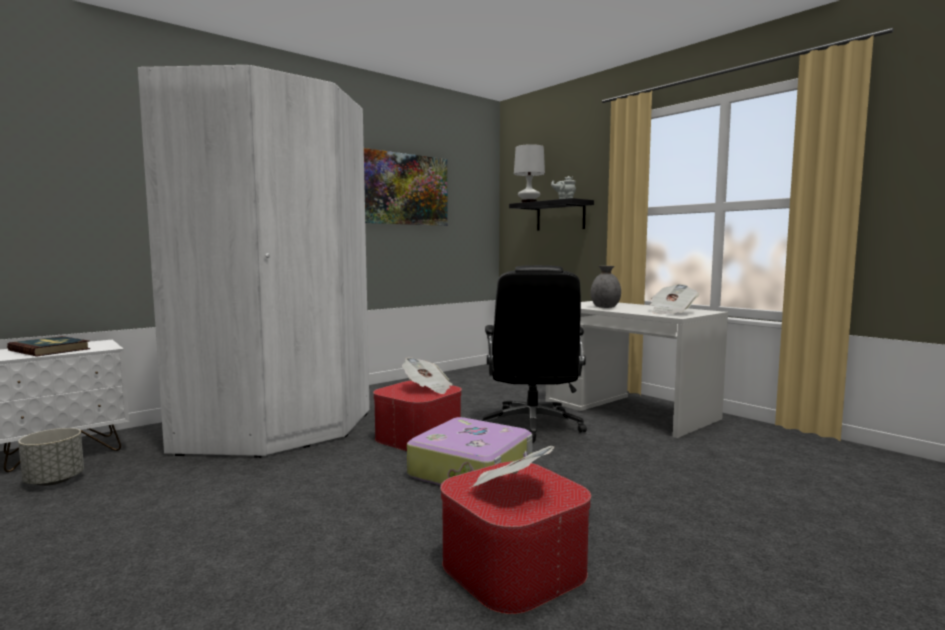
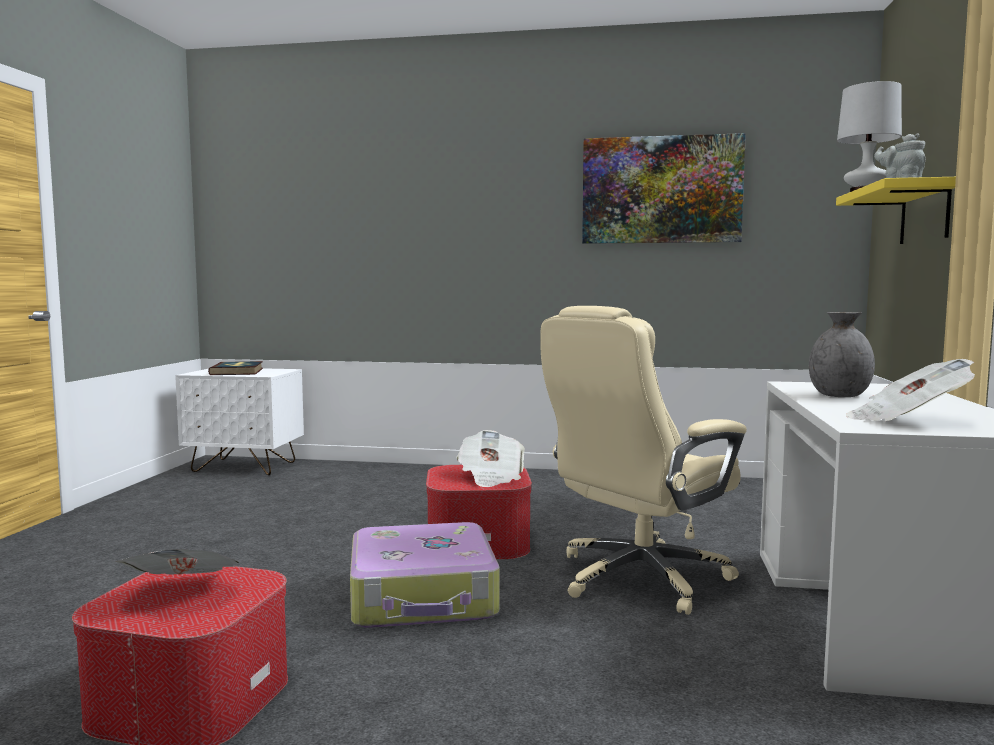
camera: 50 degrees right, 0 degrees up
grey planter [18,428,84,486] -> none
white wardrobe [138,65,370,458] -> none
black office chair [482,265,587,443] -> beige office chair [540,306,747,615]
black shelf [509,198,594,231] -> yellow shelf [836,177,956,244]

